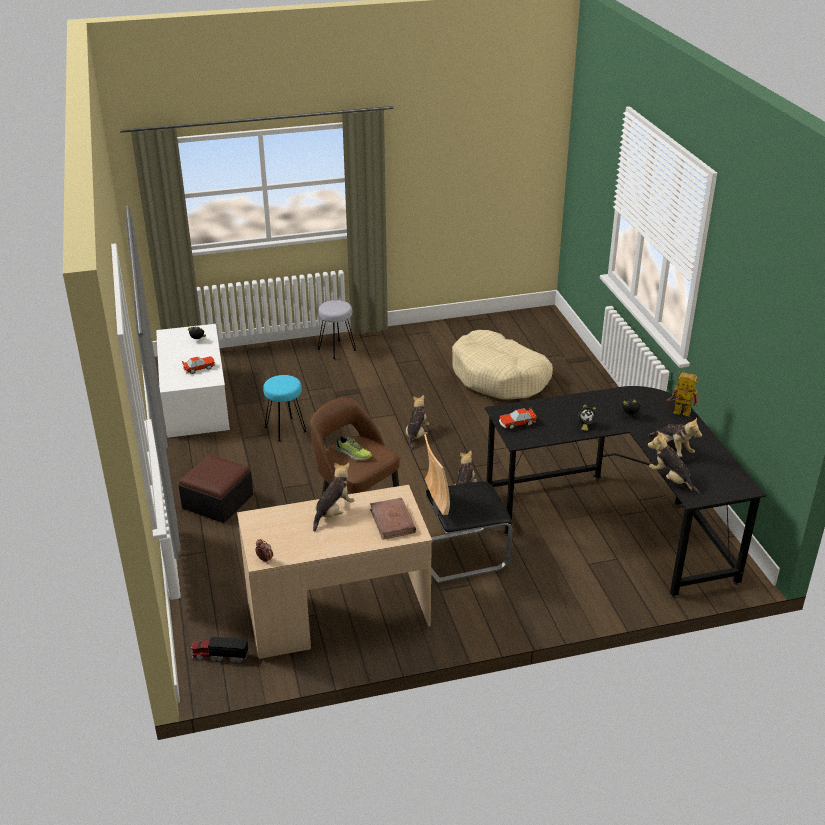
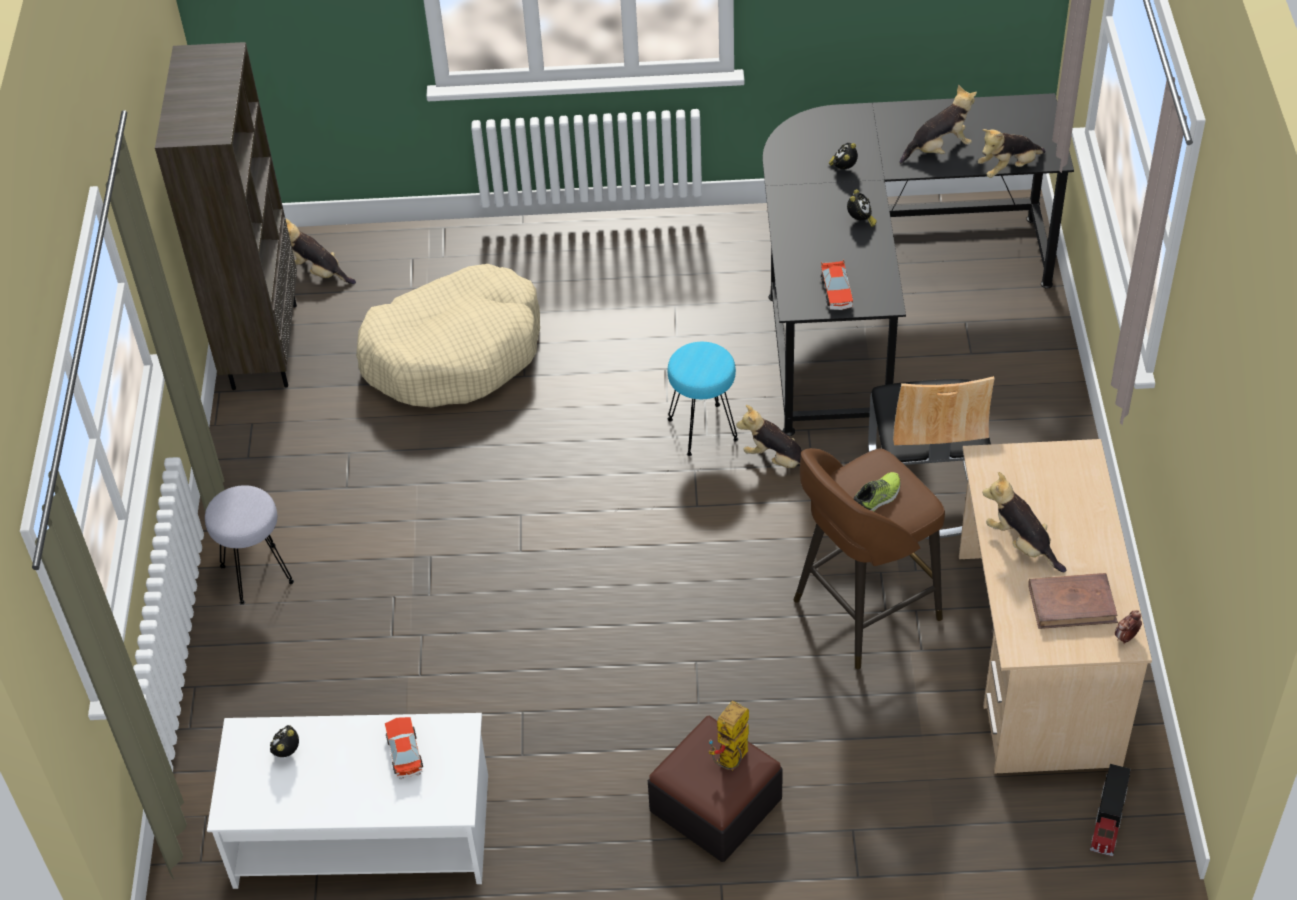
camera: 75 degrees left, 15 degrees up
turquoise stool [263,375,307,441] -> turquoise stool moved to [668,342,739,456]
brown book [370,498,416,540] -> brown book moved to [1028,573,1118,629]
plush toy [406,395,429,450] -> plush toy moved to [285,218,356,284]
toy robot [666,372,698,417] -> toy robot moved to [708,701,749,770]
none -> brown bookcase [155,42,297,390]

